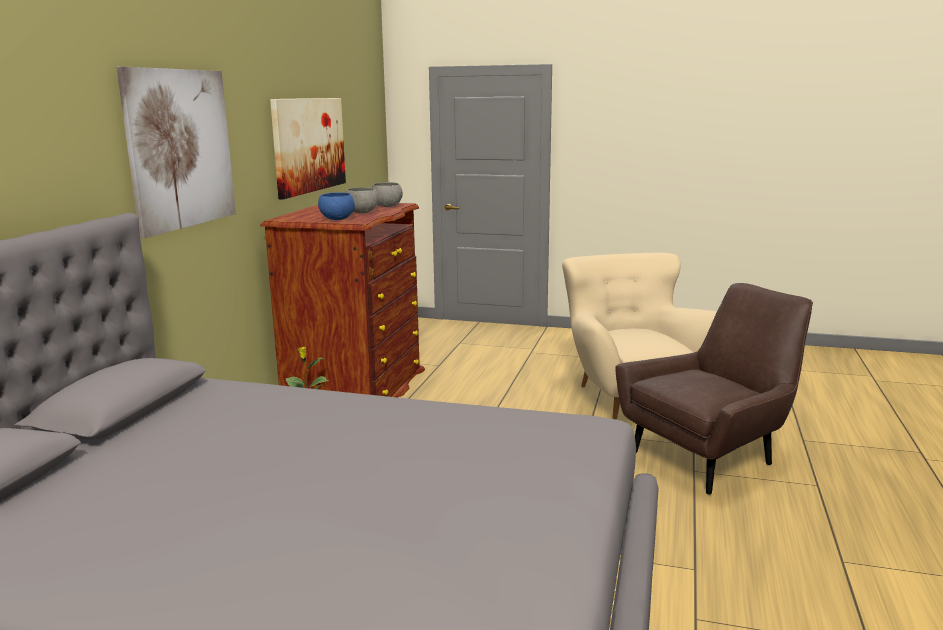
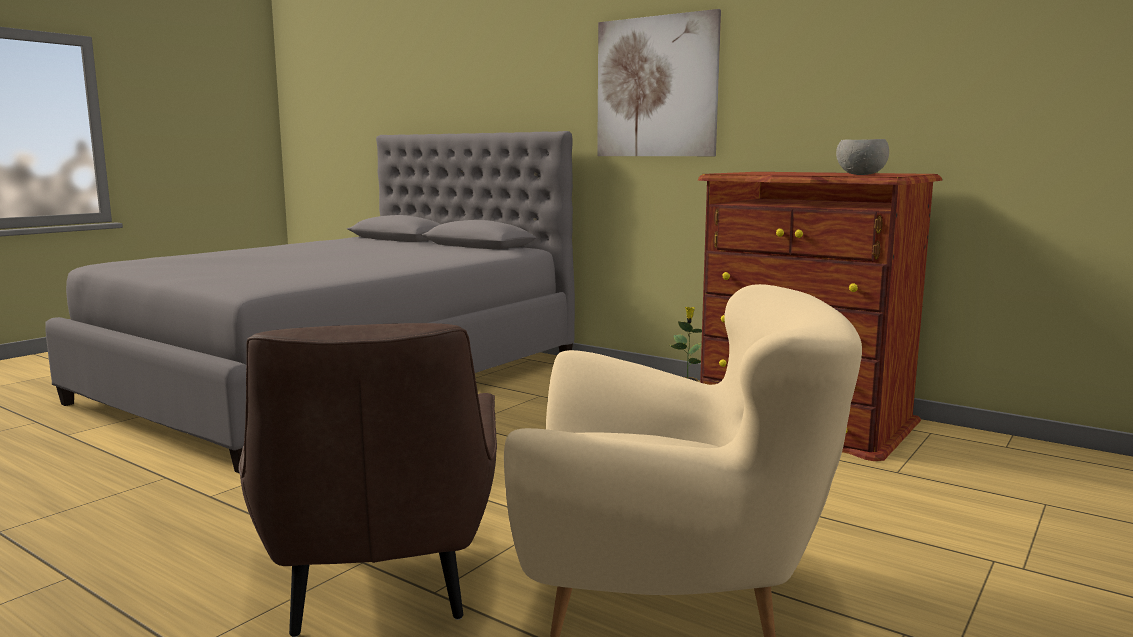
camera: 110 degrees right, 5 degrees down
picture [270,98,346,199] -> none
blue bowl [318,192,355,220] -> none
grey bowl [345,187,378,213] -> none

